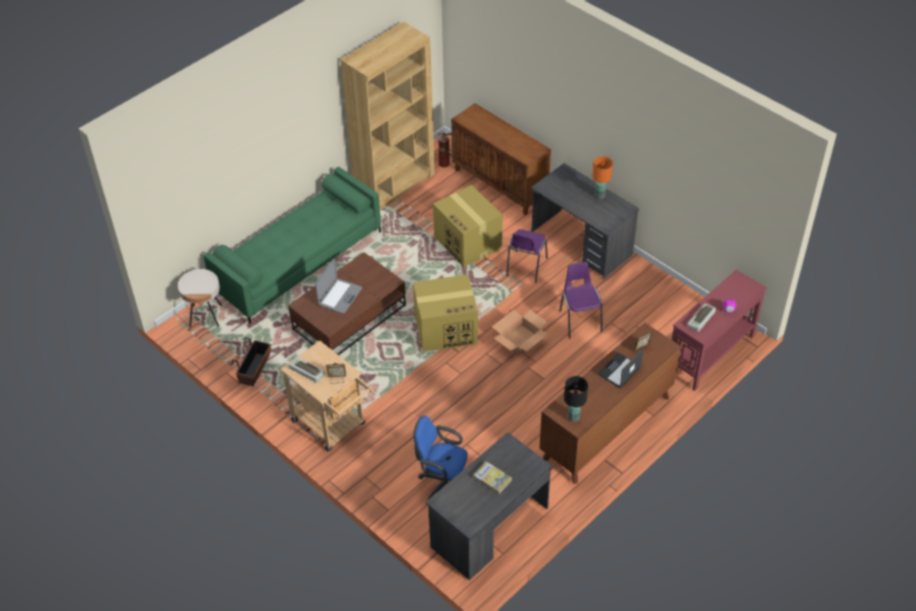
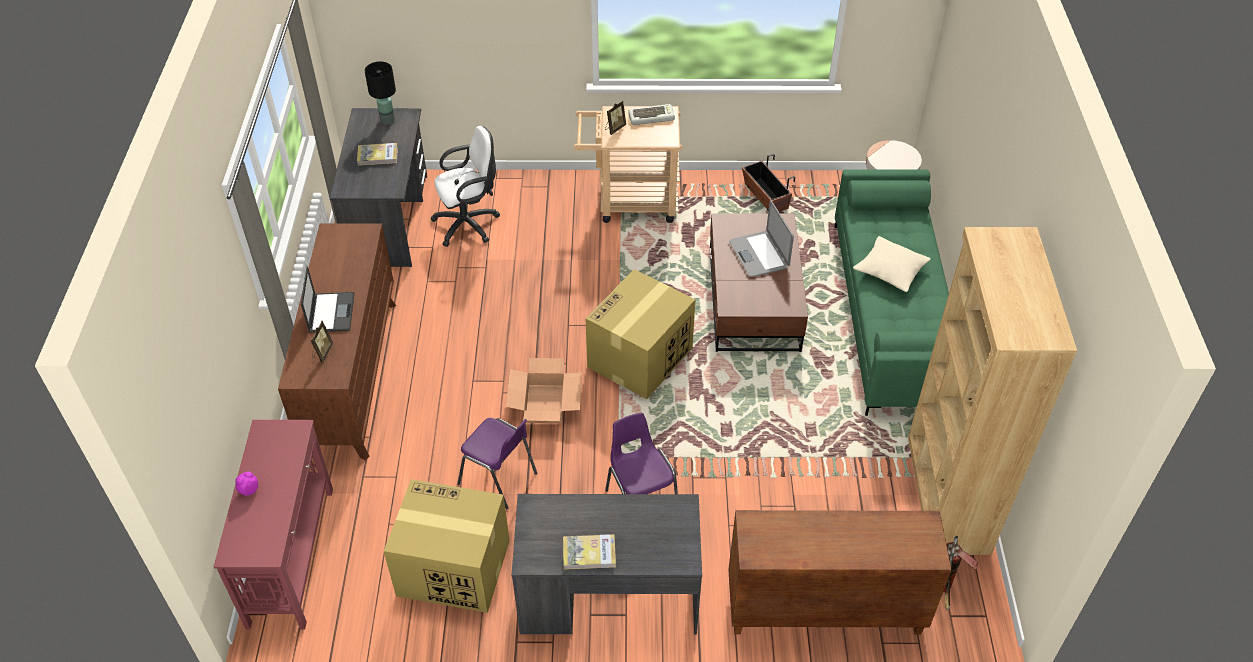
camera: 135 degrees right, 0 degrees up
blue office chair [414,416,468,501] -> white office chair [430,126,500,247]
cardboard box [433,185,503,267] -> cardboard box moved to [384,479,510,613]
black table lamp [564,376,588,422] -> black table lamp moved to [365,61,396,125]
orange table lamp [592,156,613,199] -> book [563,534,616,570]
keyboard [687,304,716,332] -> none
none -> beige pillow [853,236,931,292]

